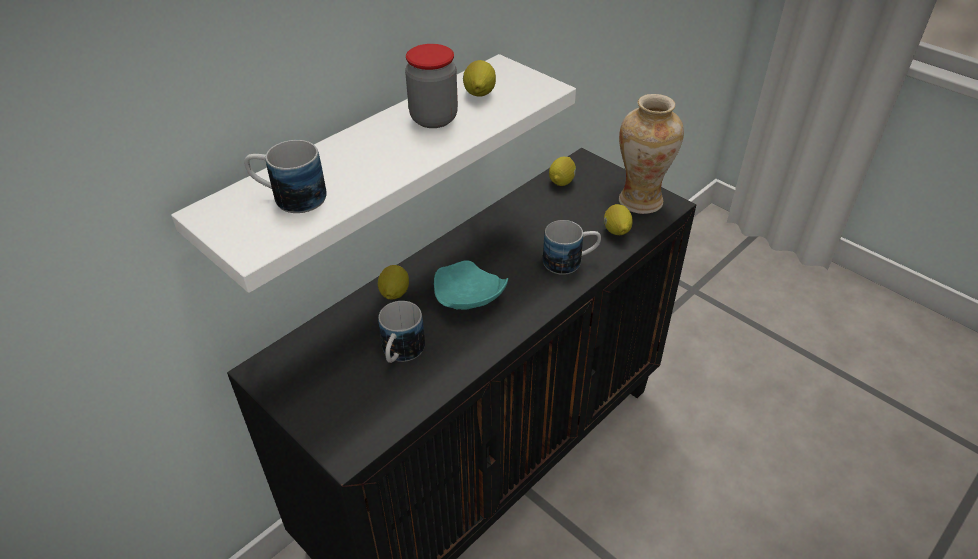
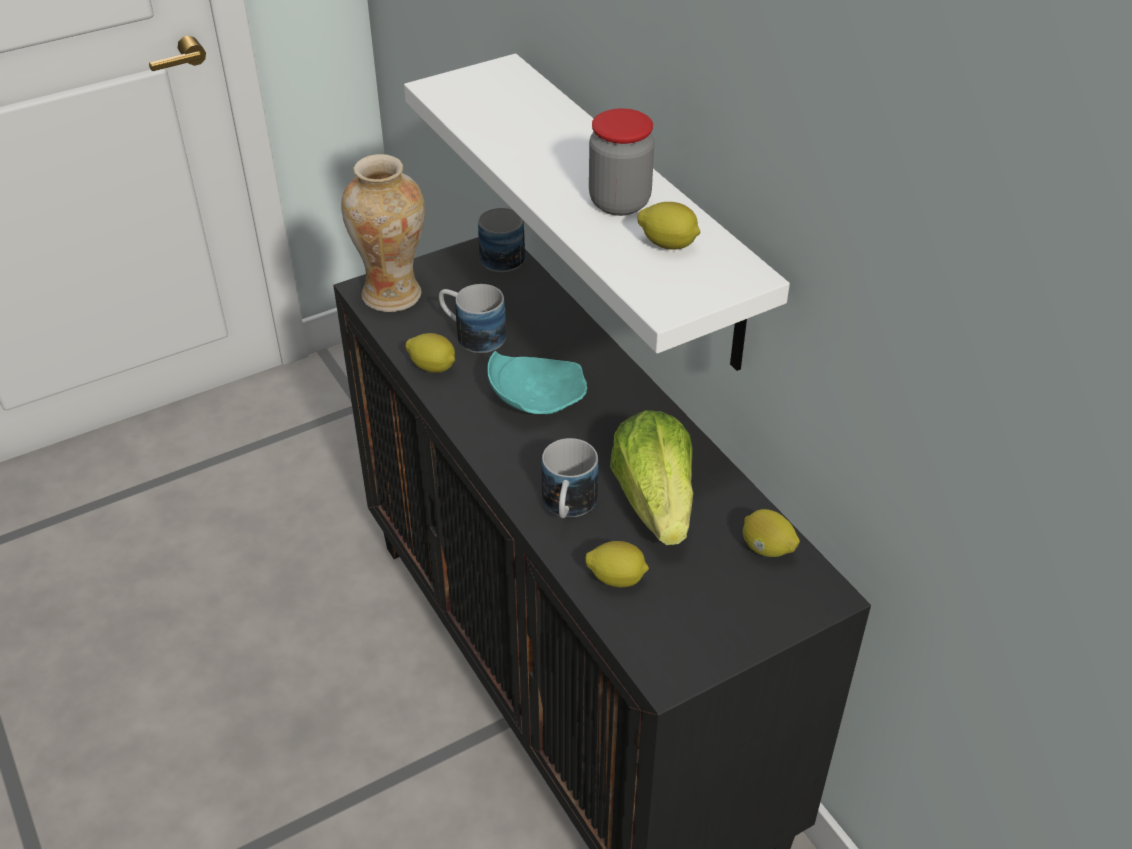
camera: 105 degrees right, 0 degrees up
mug [244,140,327,213] -> mug moved to [478,208,525,272]
lemon [378,265,409,299] -> lemon moved to [405,333,455,373]
vase [619,94,684,214] -> vase moved to [341,154,425,312]
none -> lettuce [610,410,693,545]

